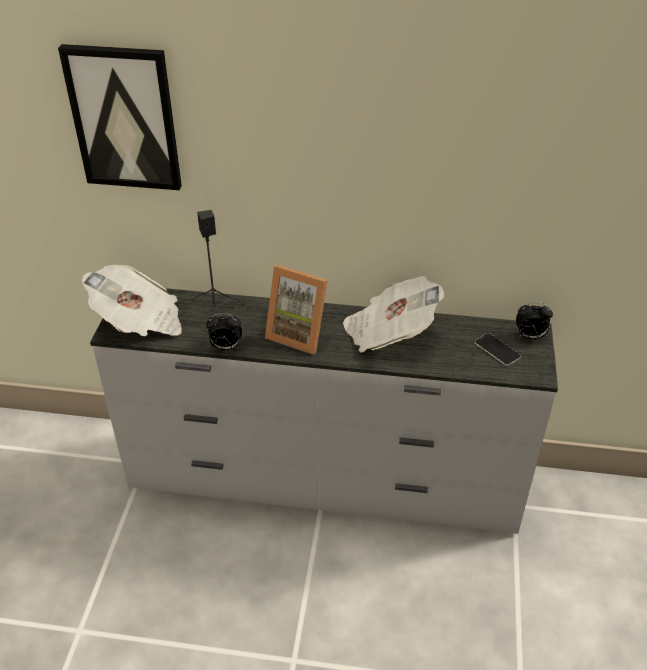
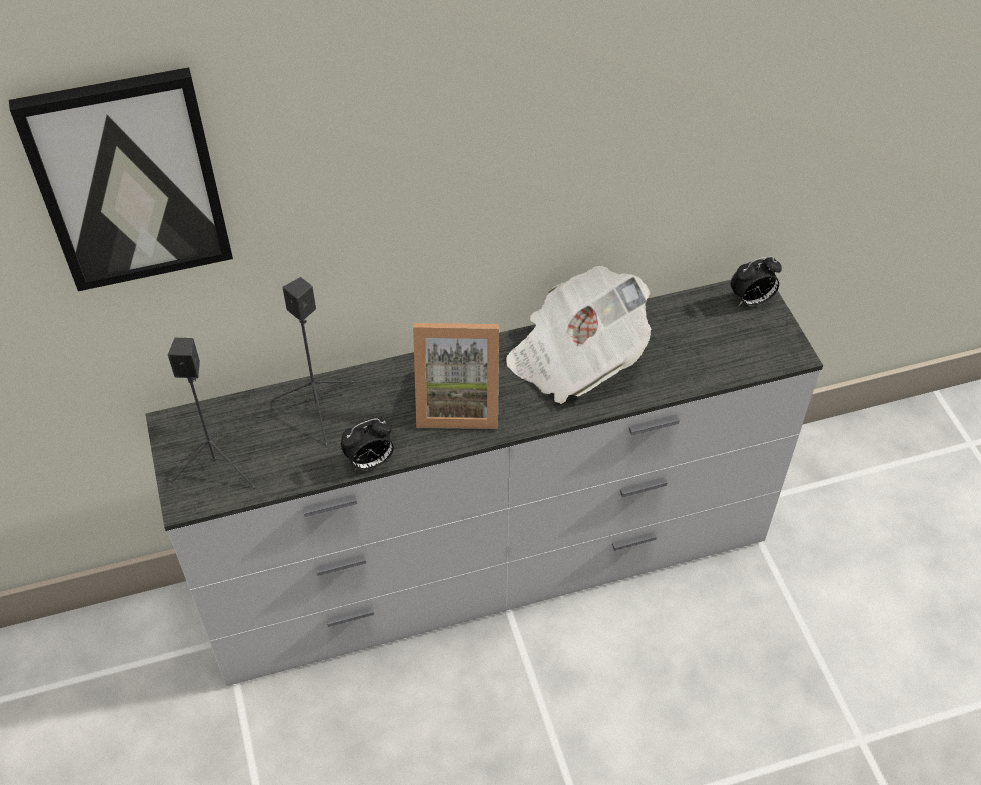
camera: 25 degrees left, 10 degrees up
newspaper [82,265,182,336] -> black speaker [168,338,256,489]
phone [475,333,521,366] -> none

